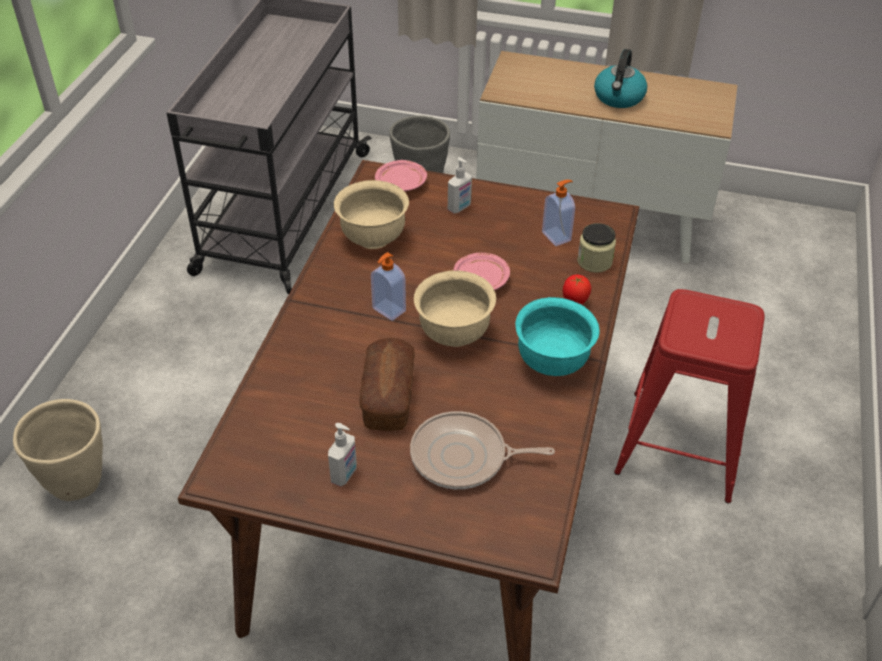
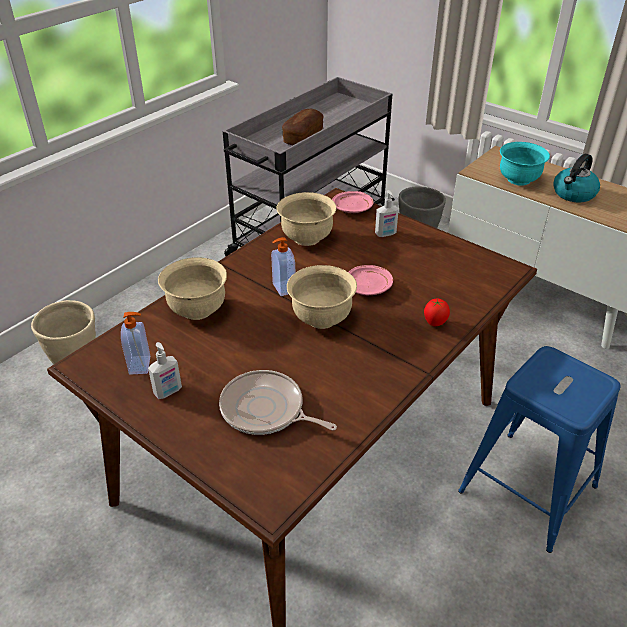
camera: 25 degrees right, 5 degrees down
bread [360,338,415,431] -> bread moved to [282,109,324,145]
turquoise bowl [515,297,600,376] -> turquoise bowl moved to [500,142,550,186]
soap dispenser [542,180,575,246] -> soap dispenser moved to [121,312,150,375]
jar [577,223,616,273] -> none
red stool [614,289,765,504] -> blue stool [458,346,621,553]
none -> beige bowl [158,257,227,320]

